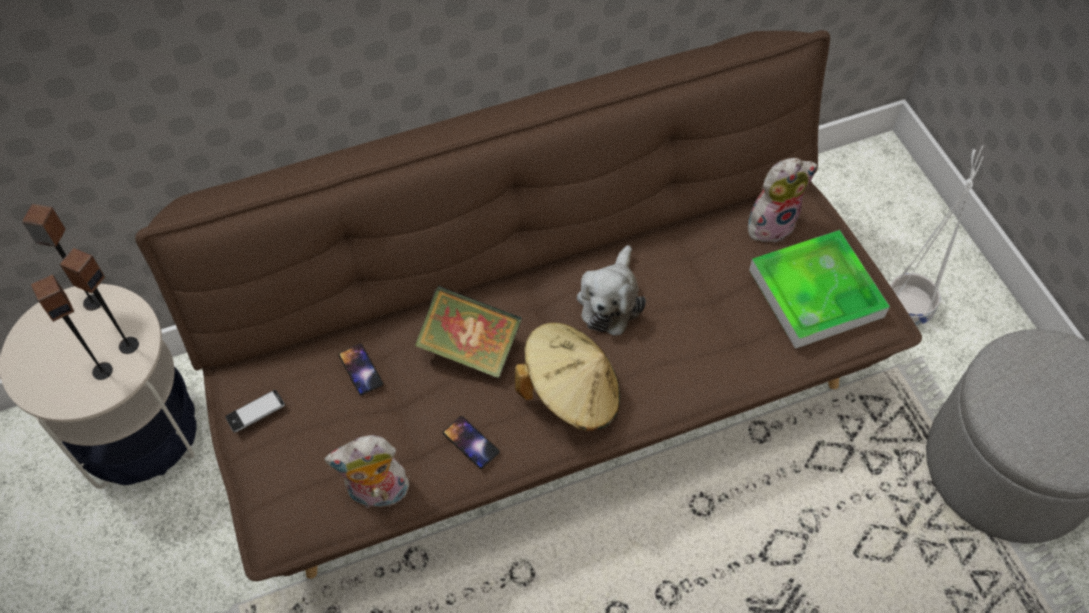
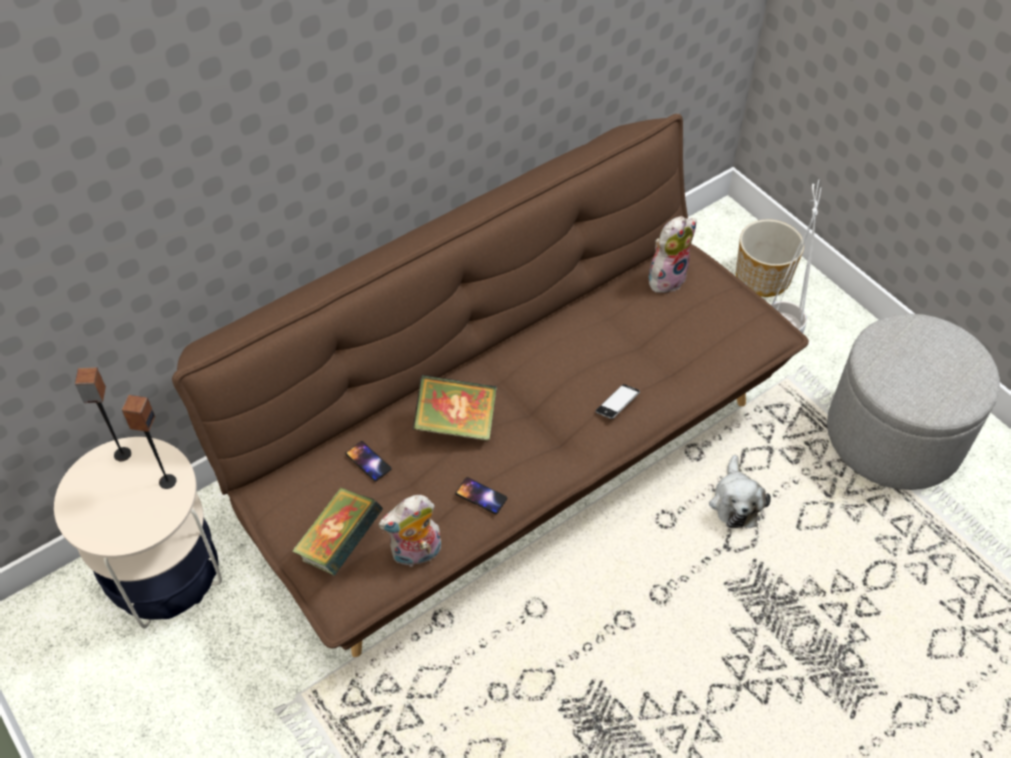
camera: 15 degrees left, 5 degrees down
speaker [31,274,113,380] -> none
phone [225,390,285,433] -> phone moved to [595,384,640,419]
beige hat [515,323,620,431] -> none
plush toy [577,245,646,336] -> plush toy moved to [709,455,771,528]
tray [749,230,890,349] -> none
none -> book [292,487,383,576]
none -> planter [736,219,804,297]

